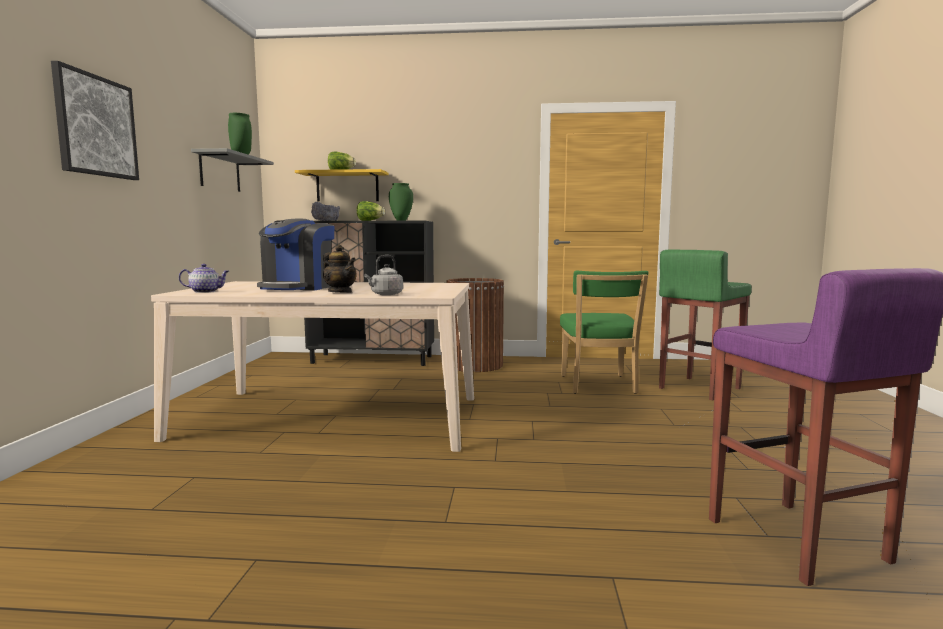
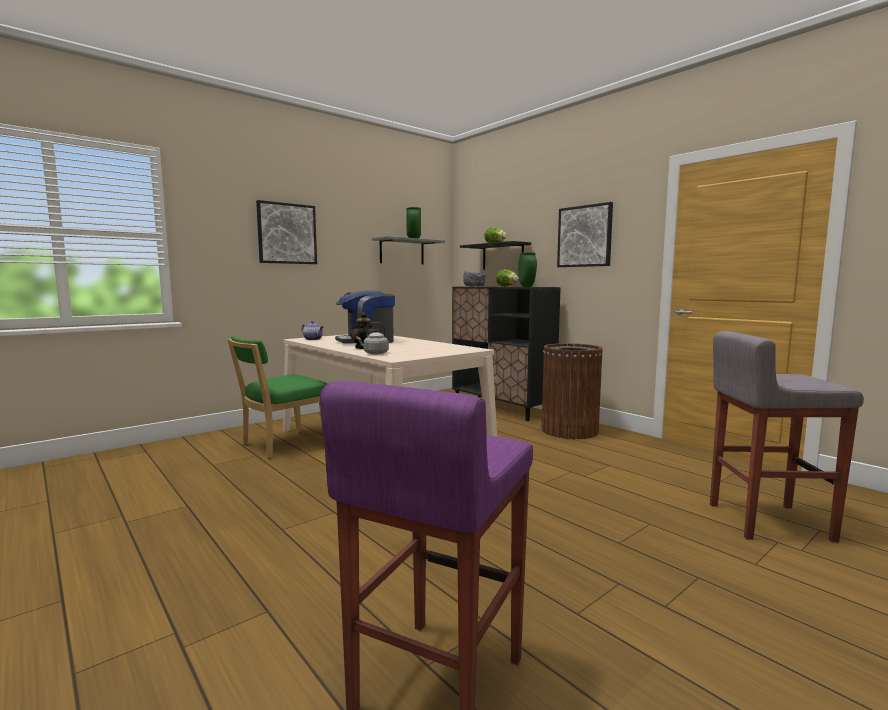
camera: 45 degrees right, 0 degrees up
yellow shelf [295,169,388,201] -> black shelf [460,241,531,269]
green chair [560,271,648,394] -> green chair moved to [227,335,327,459]
green stool [659,250,752,400] -> grey stool [710,331,864,542]
none -> picture [557,202,613,267]

